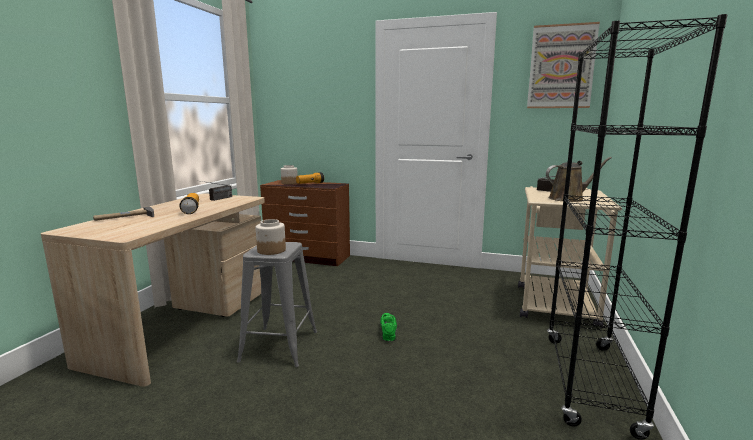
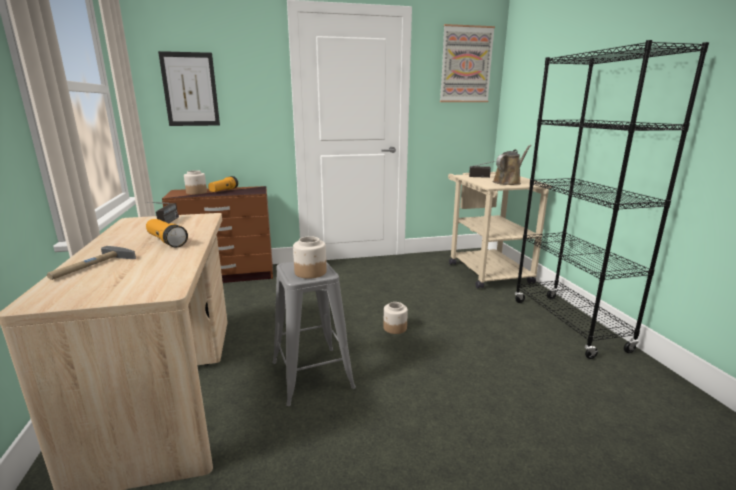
camera: 30 degrees left, 5 degrees up
green shoe [380,313,397,341] -> jar [384,302,408,334]
none -> picture [158,51,220,126]

